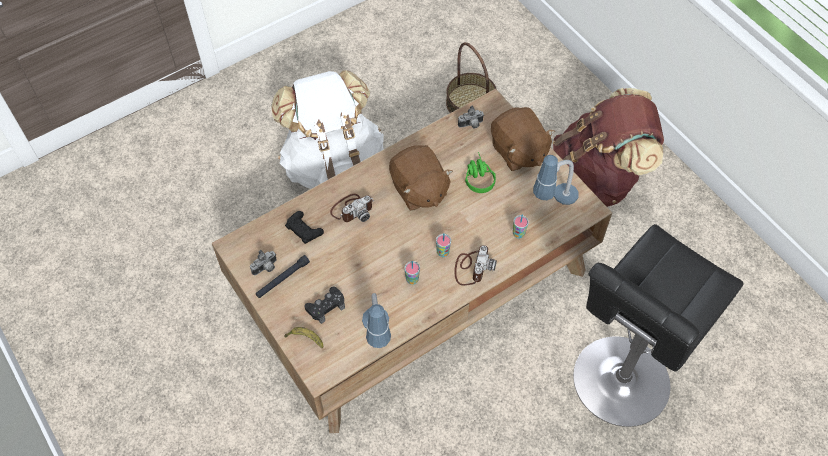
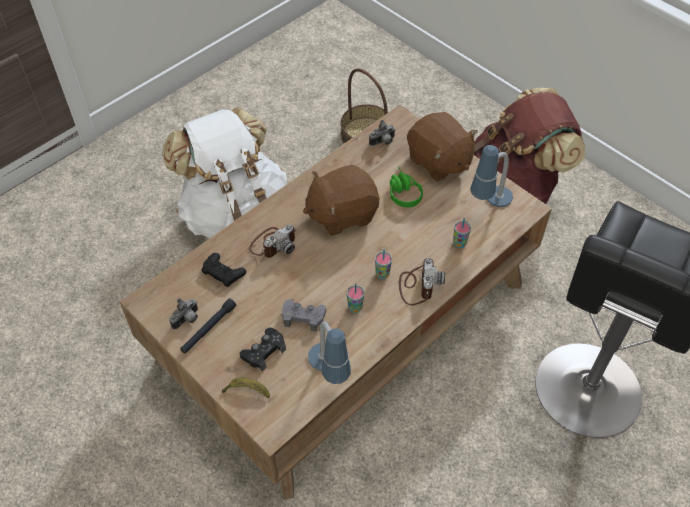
camera: 10 degrees left, 5 degrees down
brown plush toy [389,145,453,211] -> brown plush toy turned 105 degrees clockwise [303,165,379,236]
none -> grey game controller [282,299,326,332]

